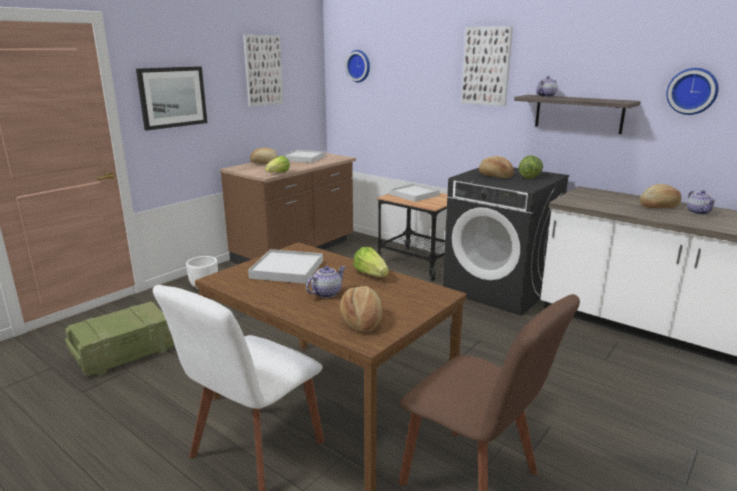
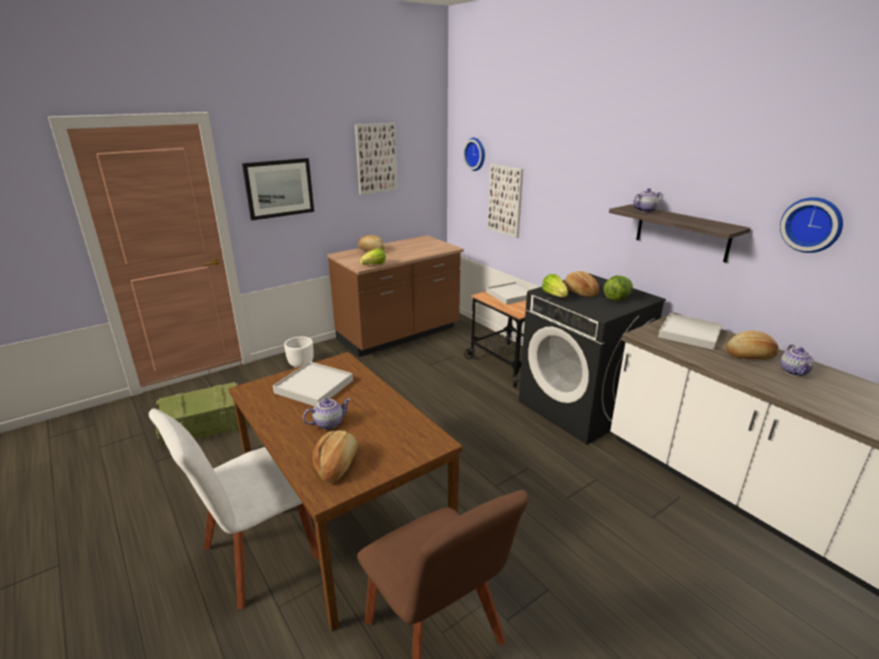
camera: 15 degrees right, 5 degrees up
white tray [281,150,326,163] -> white tray moved to [658,313,722,350]
lettuce [353,247,389,277] -> lettuce moved to [542,274,568,297]
picture [461,26,513,106] -> picture moved to [488,164,523,238]

